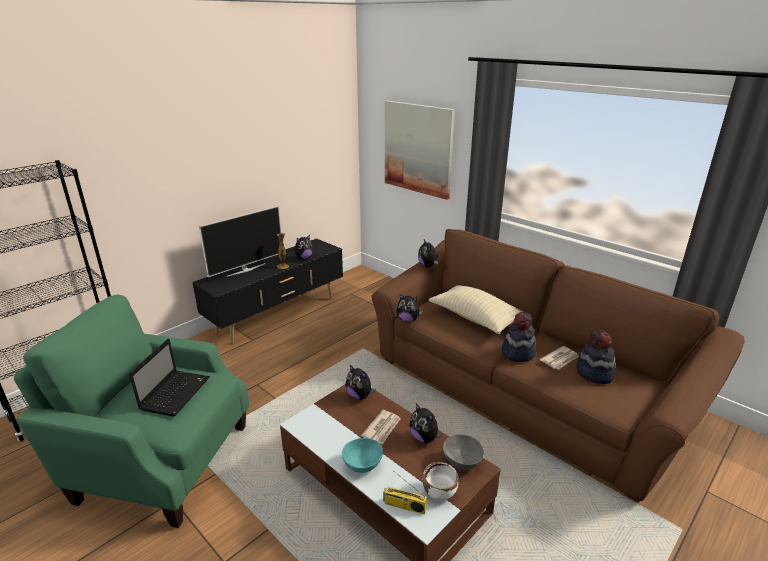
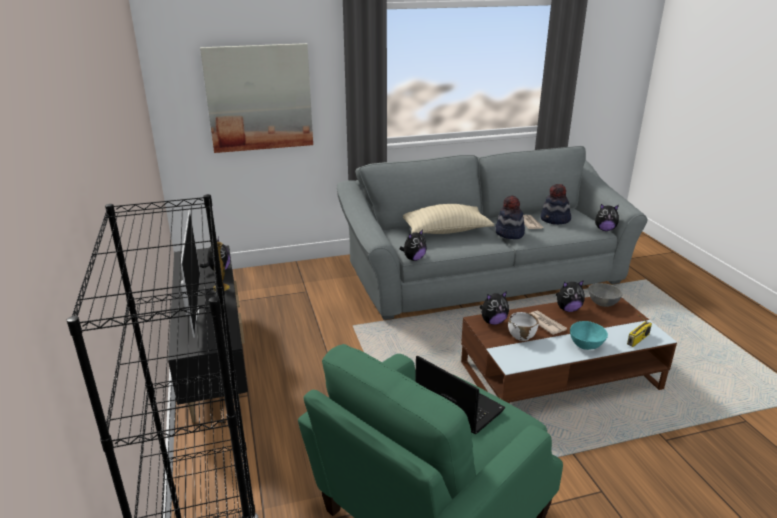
camera: 60 degrees left, 0 degrees up
brown sofa [372,229,744,502] -> grey sofa [337,146,647,320]
plush toy [418,239,438,267] -> plush toy moved to [595,204,619,231]
white bowl [423,462,458,501] -> white bowl moved to [508,312,539,341]

